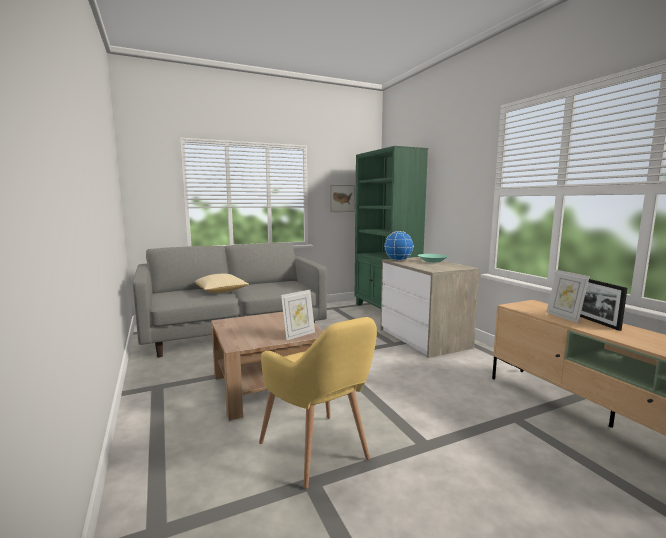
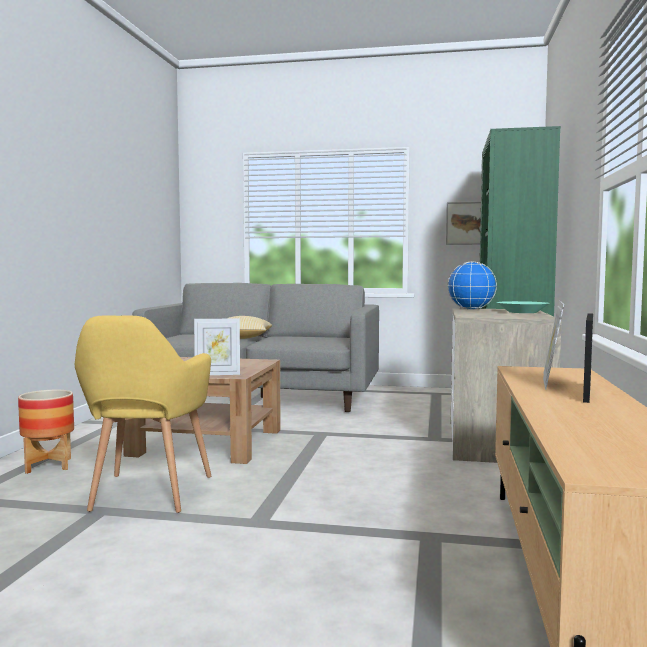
camera: 35 degrees right, 5 degrees down
none -> planter [18,390,74,474]

